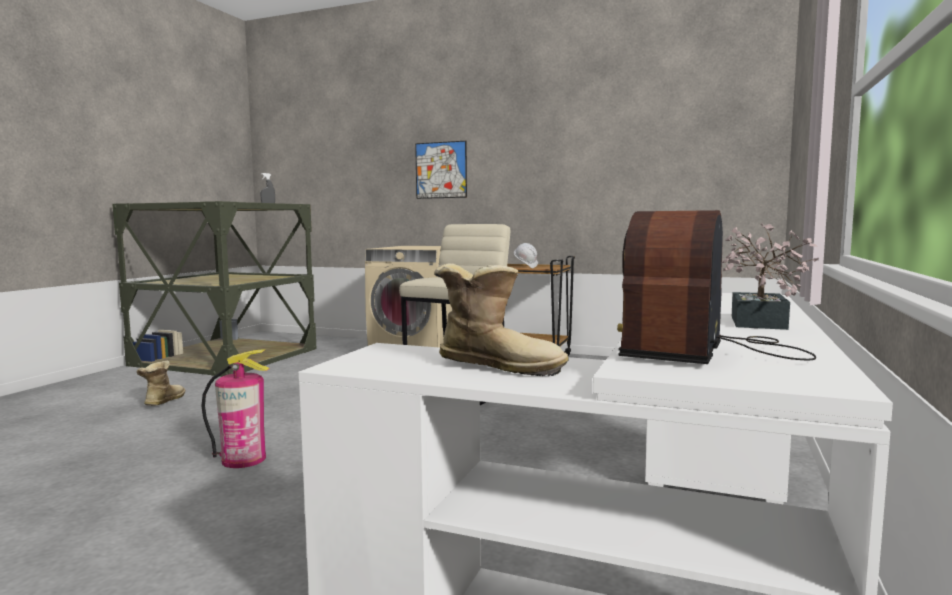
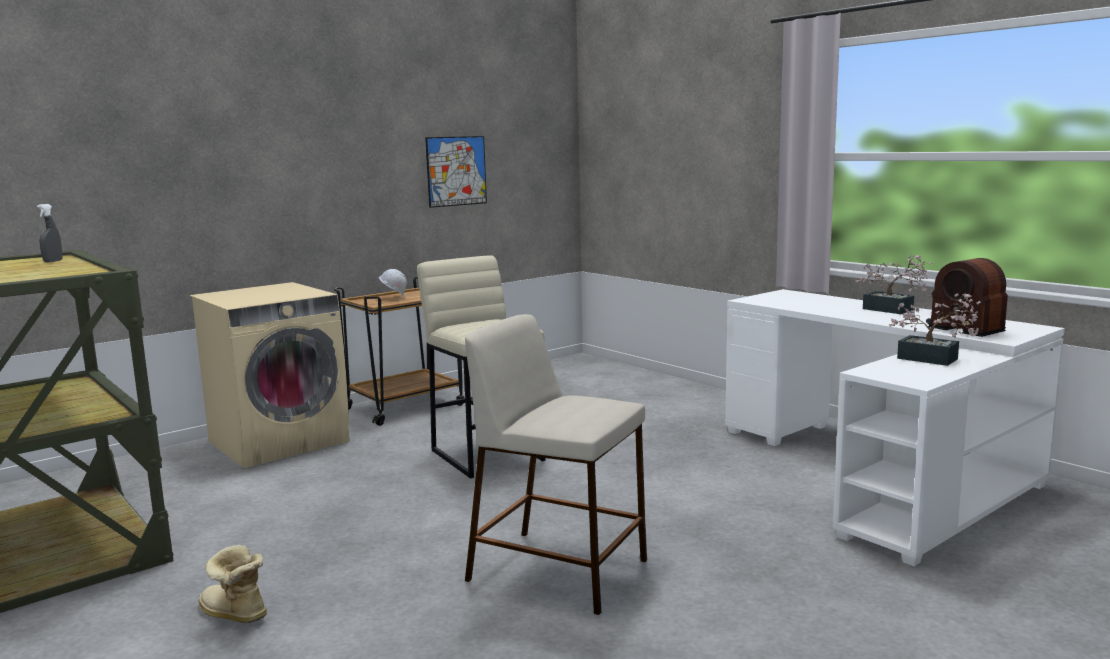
camera: 60 degrees left, 5 degrees up
fire extinguisher [201,349,270,468] -> beige stool [465,314,647,615]
picture [415,141,467,199] -> picture moved to [425,136,487,208]
boot [434,264,569,376] -> potted plant [888,293,981,366]

